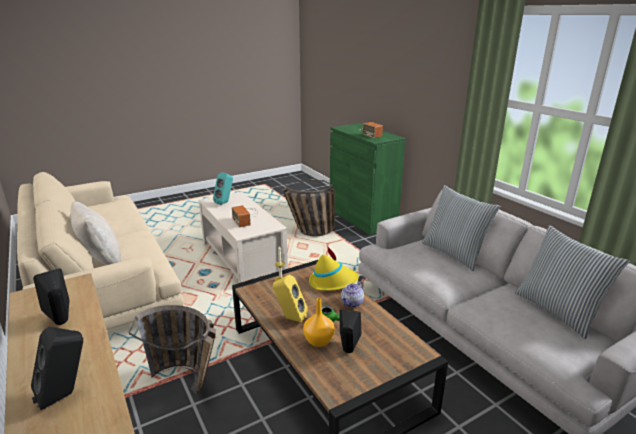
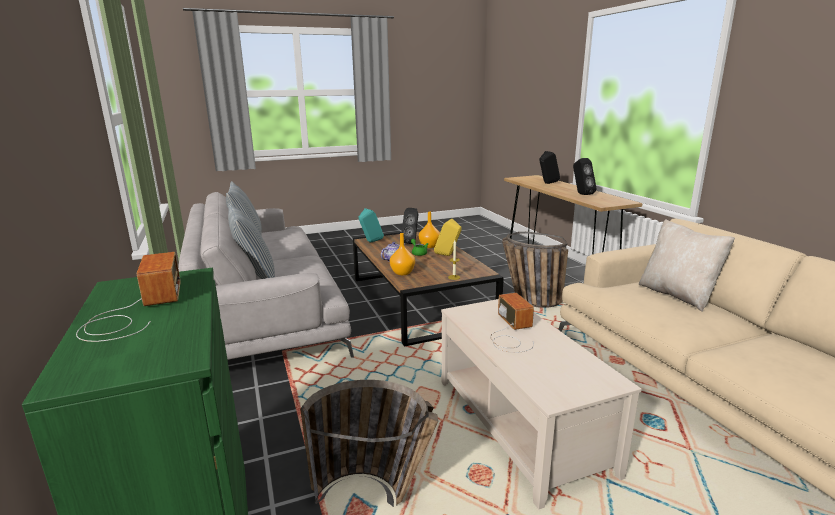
camera: 170 degrees left, 5 degrees down
turquoise speaker [213,172,233,205] -> turquoise speaker moved to [358,208,384,242]
yellow hat [309,246,359,291] -> orange vase [390,233,415,275]

